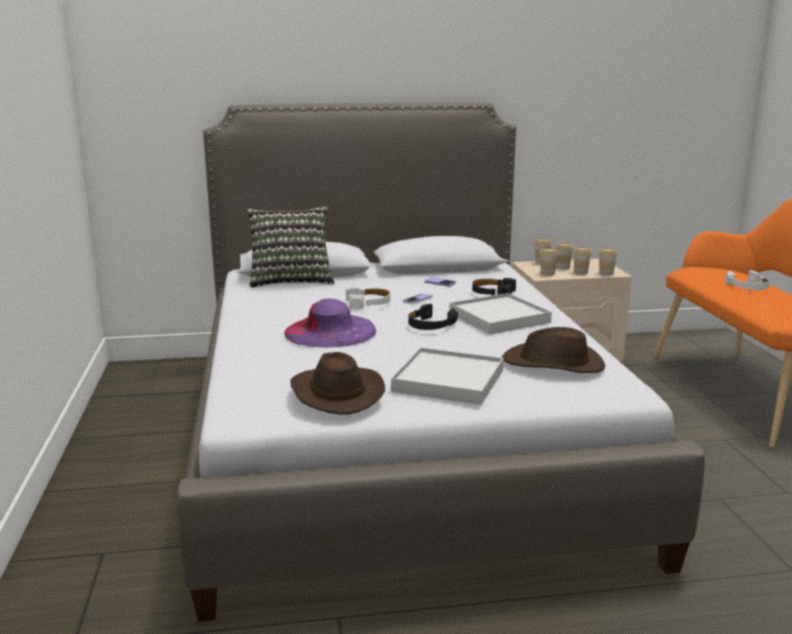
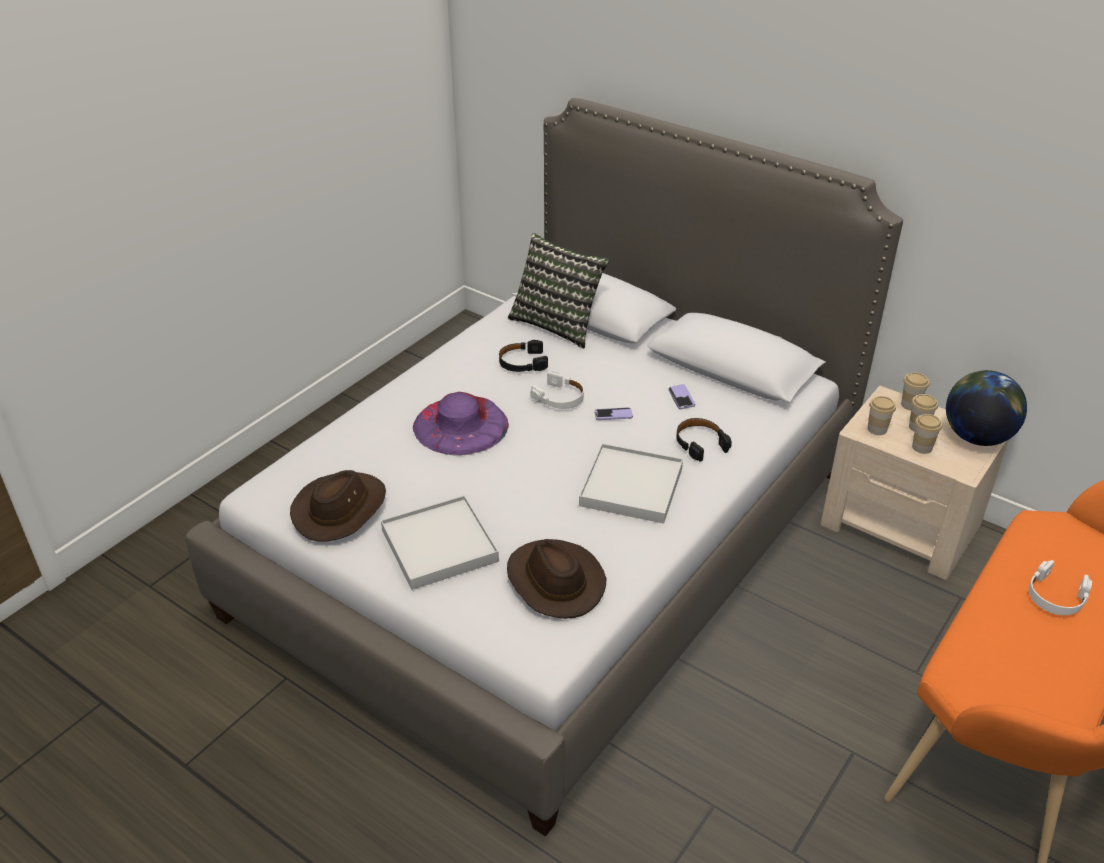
camera: 45 degrees right, 20 degrees up
black headphones [408,304,458,330] -> black headphones moved to [499,340,548,372]
cup [599,248,618,276] -> none
none -> globe [946,370,1027,446]

